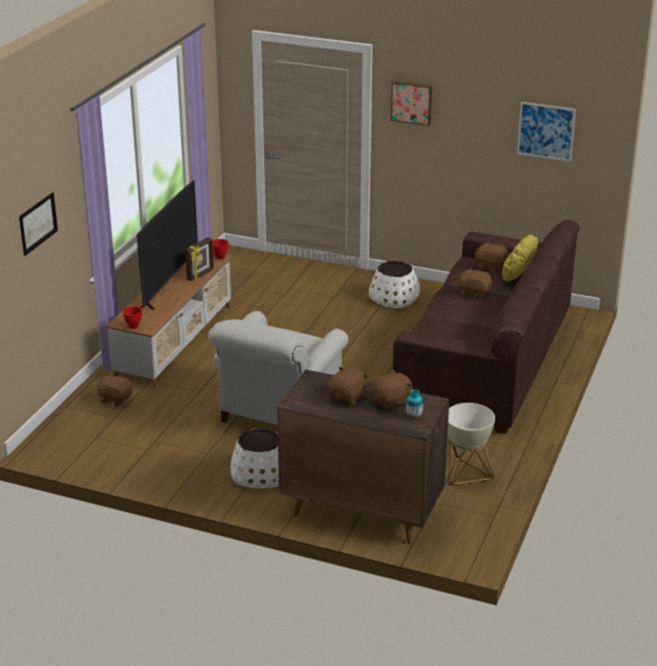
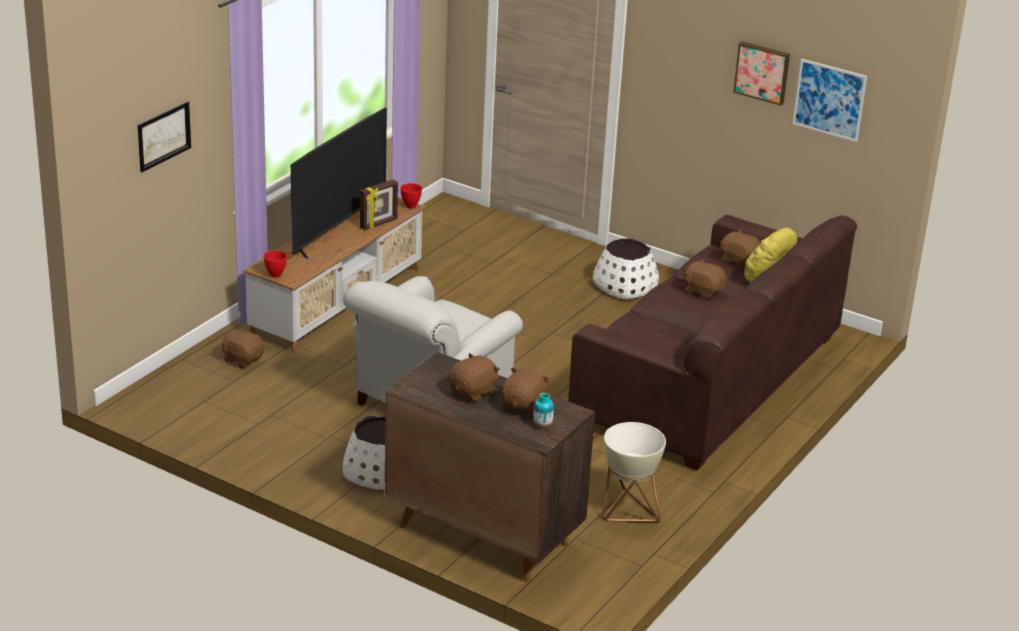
camera: 10 degrees right, 0 degrees up
brown plush toy [371,370,413,411] -> brown plush toy turned 45 degrees counterclockwise [501,368,550,415]
picture [390,80,432,126] -> picture moved to [733,41,790,106]

